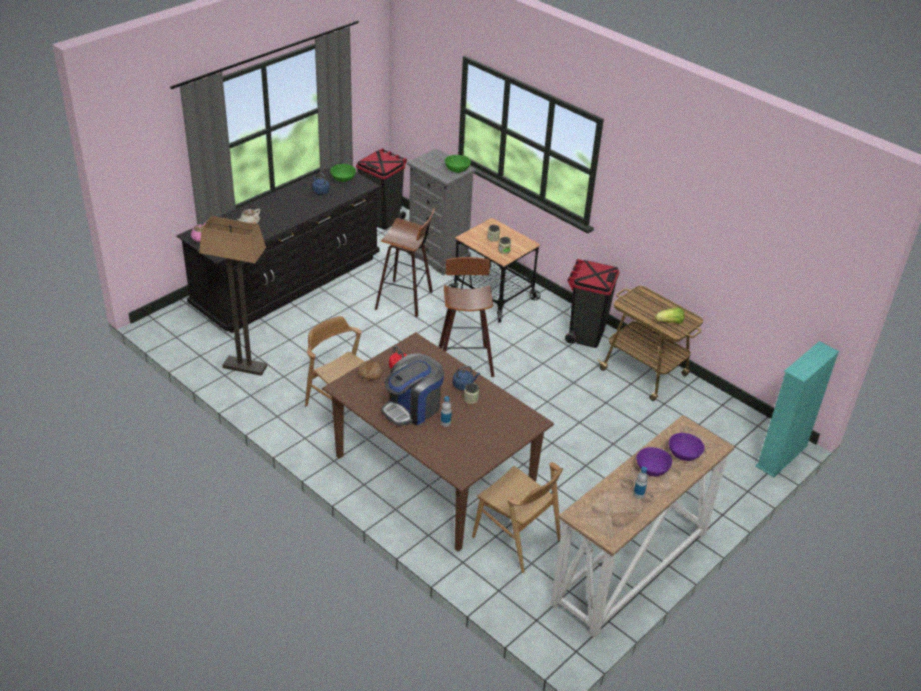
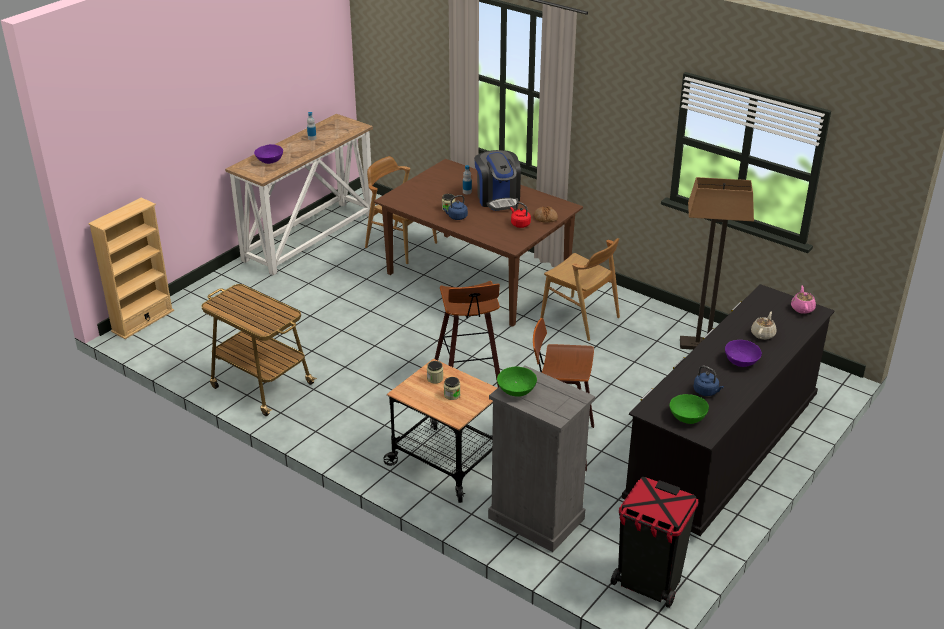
camera: 175 degrees right, 5 degrees down
coffee machine [381,353,444,426] -> coffee machine turned 120 degrees clockwise [474,150,521,211]
black trash can [565,259,619,348] -> none
purple bowl [636,447,672,476] -> purple bowl moved to [725,340,762,367]
lettuce [655,307,685,324] -> none
turquoise bookcase [756,341,839,477] -> beige bookcase [88,198,174,339]

